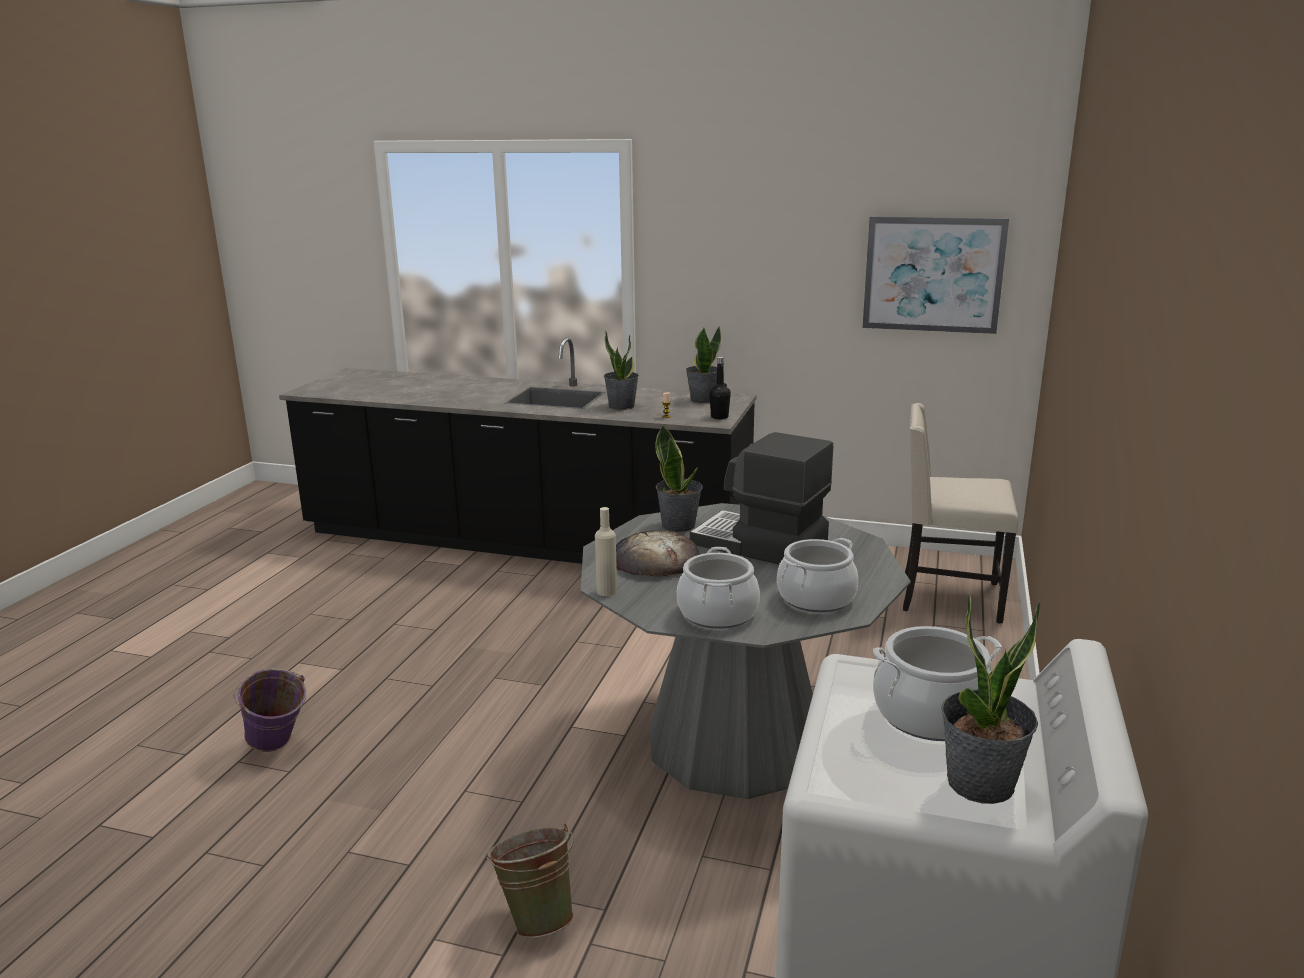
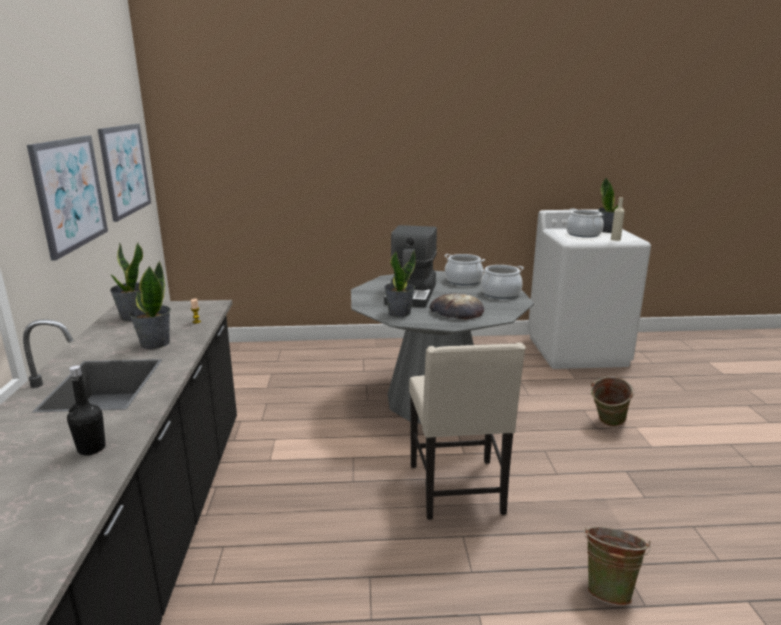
camera: 110 degrees left, 0 degrees up
purple bucket [234,669,307,752] -> green bucket [584,527,651,606]
beige bottle [595,507,617,596] -> beige bottle moved to [611,197,625,241]
black bottle [709,357,731,420] -> black bottle moved to [67,365,106,455]
beige chair [903,403,1018,624] -> beige chair moved to [409,343,526,520]
none -> picture [27,136,108,261]

